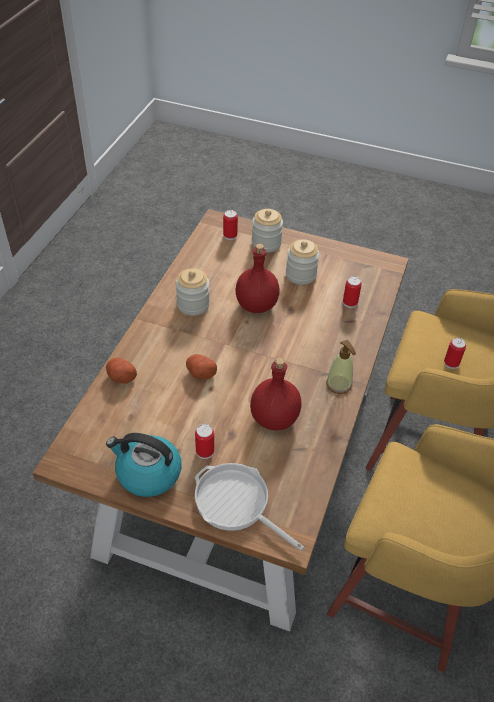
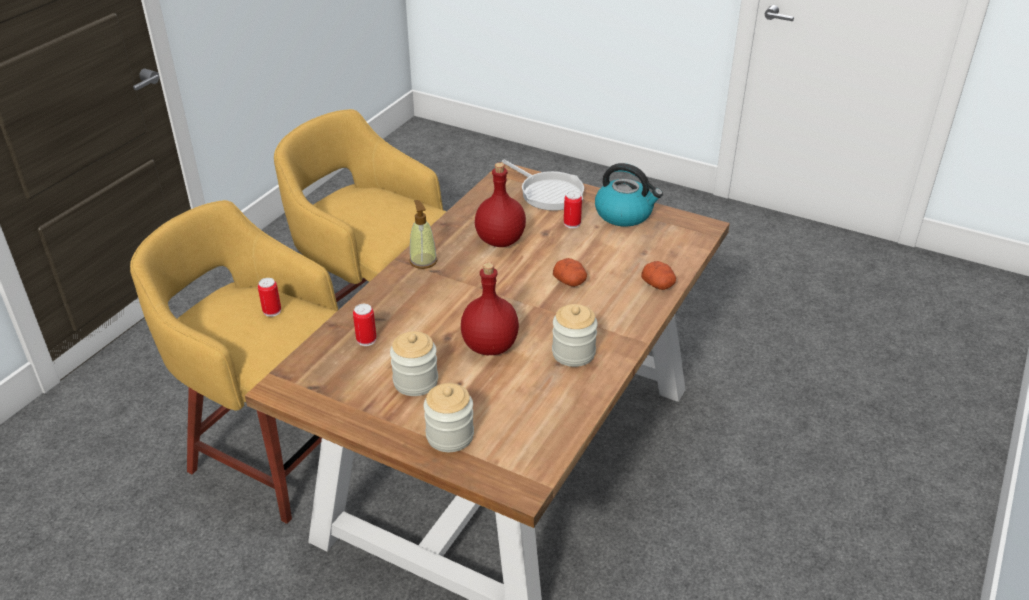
camera: 170 degrees left, 10 degrees down
can [223,210,238,240] -> none

